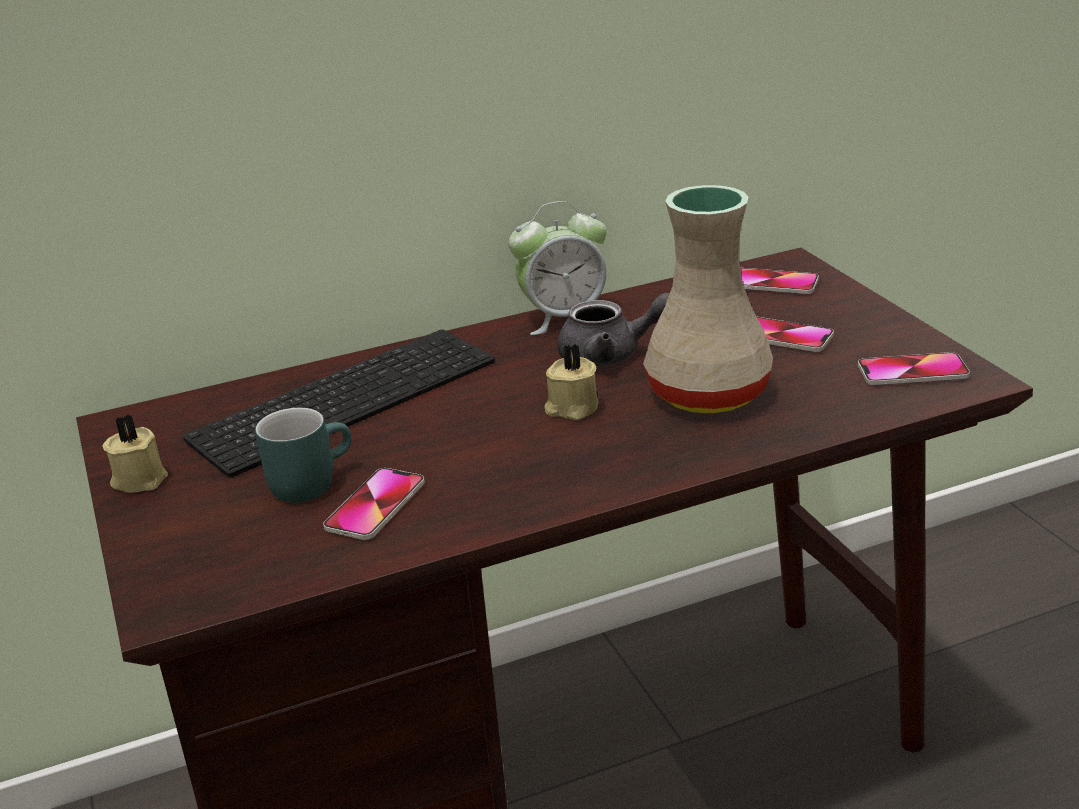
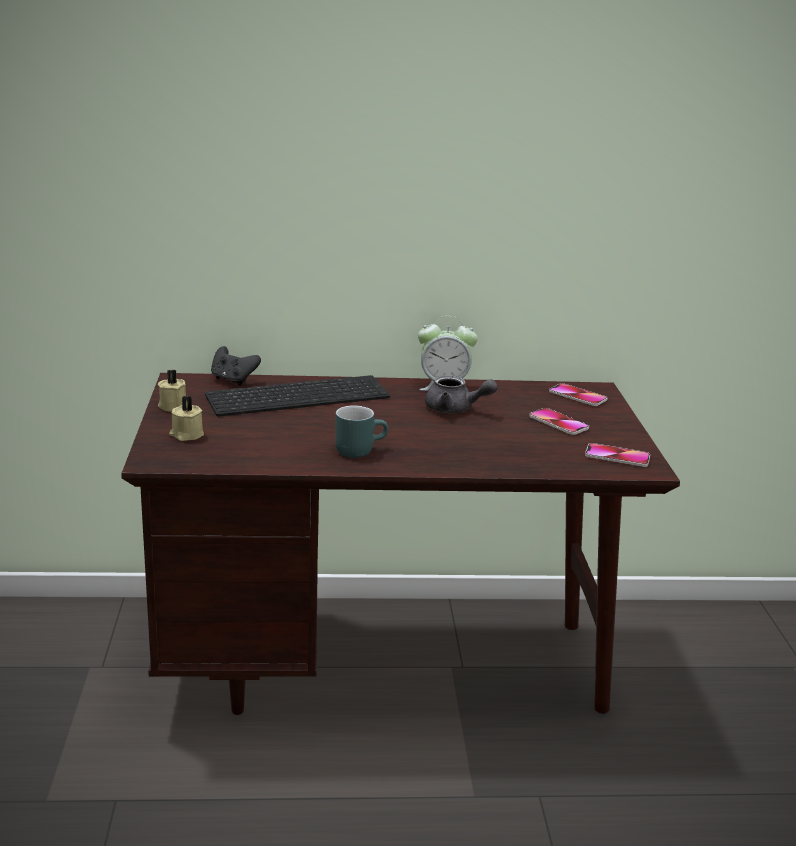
camera: 15 degrees right, 5 degrees down
turquoise mug [255,408,352,503] -> turquoise mug moved to [335,405,388,458]
phone [323,468,425,540] -> none
beige candle [544,344,599,420] -> beige candle moved to [169,396,204,441]
beige vase [643,185,773,413] -> none
none -> black game controller [211,346,261,386]

